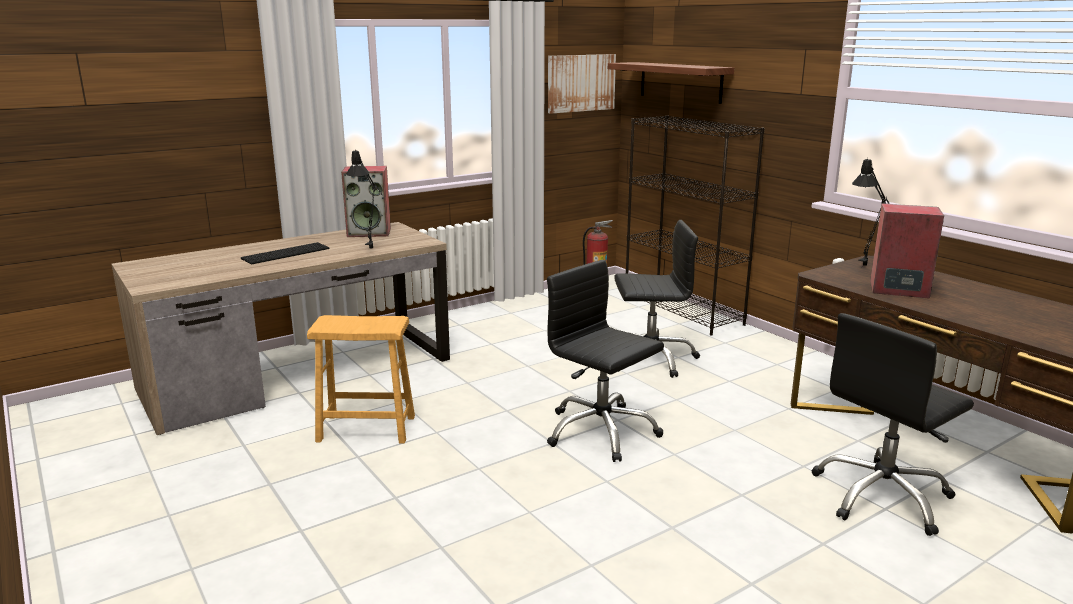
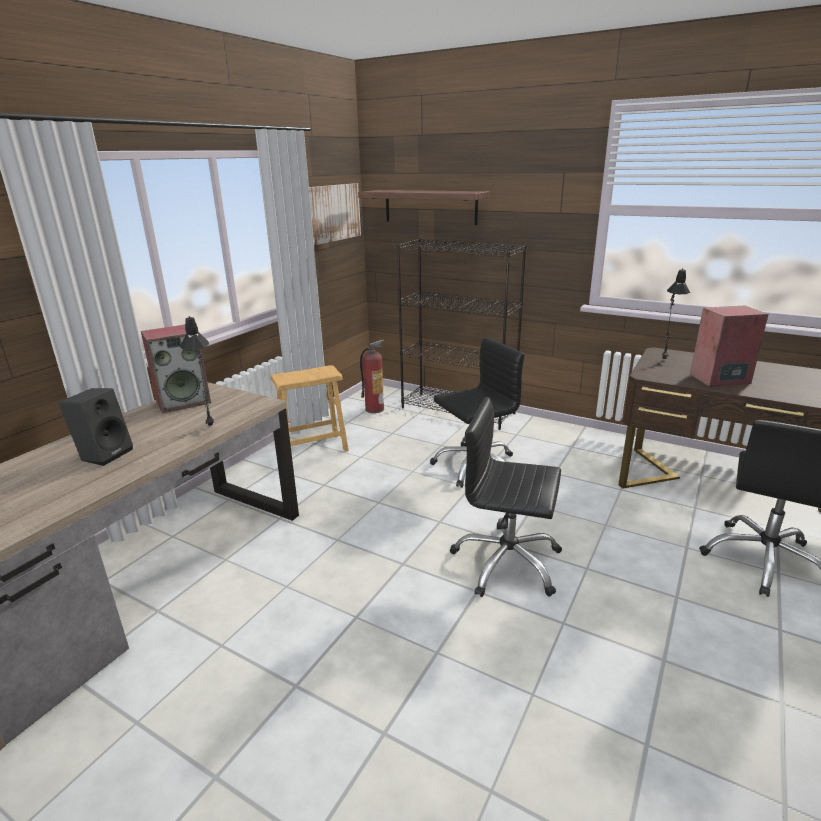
camera: 25 degrees left, 5 degrees up
keyboard [241,242,330,264] -> black speaker [59,388,133,466]
brown stool [307,315,415,444] -> brown stool moved to [271,365,349,452]

